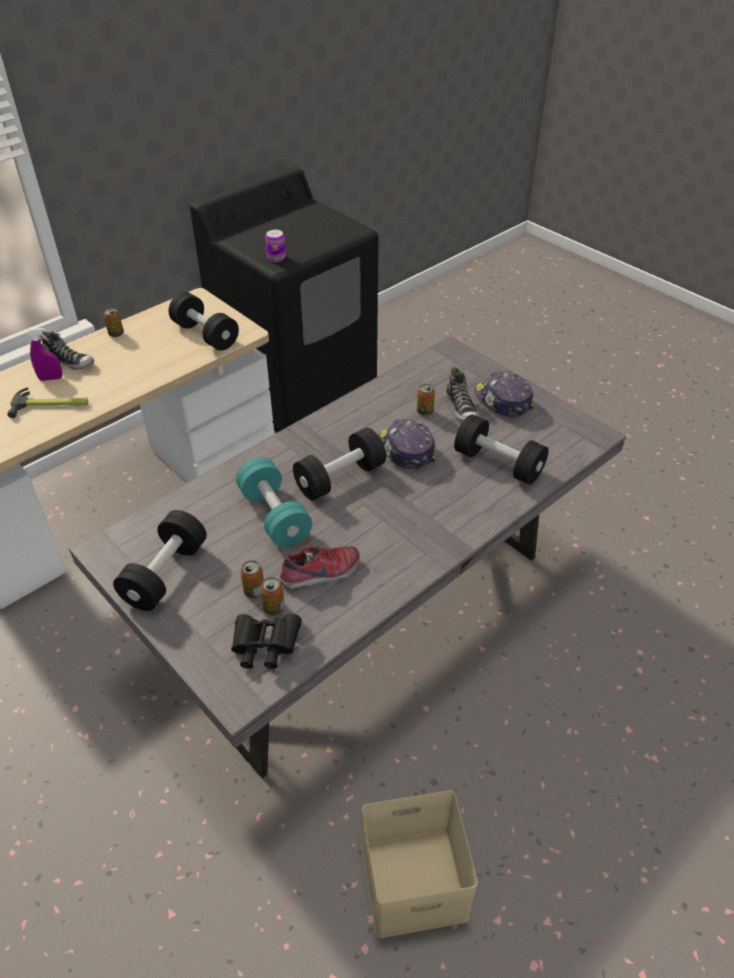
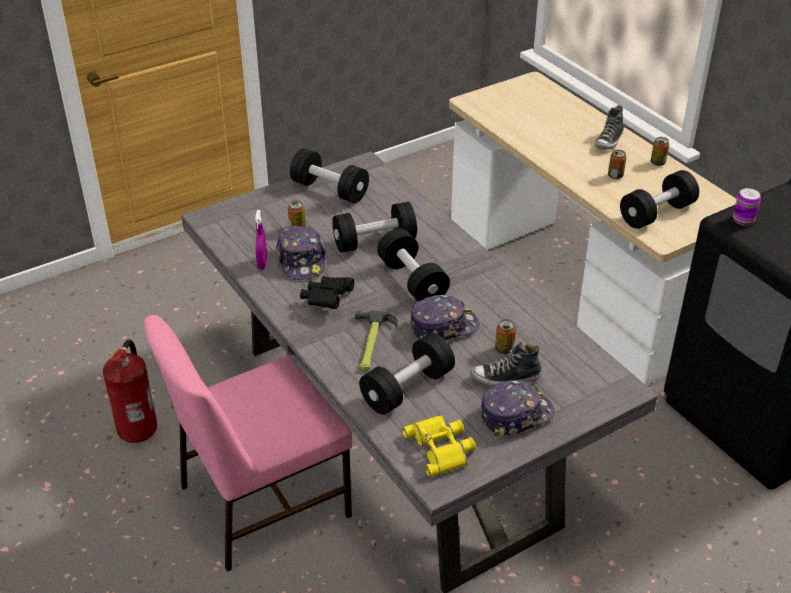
camera: 100 degrees right, 5 degrees down
hammer [7,387,88,418] -> hammer moved to [355,310,397,371]
purple spray bottle [27,328,62,381] -> purple spray bottle moved to [255,210,267,270]
black binoculars [231,614,302,669] -> black binoculars moved to [300,276,354,309]
turquoise dumbbell [236,457,312,547] -> black dumbbell [332,202,417,253]
can [260,577,285,615] -> can moved to [608,150,627,179]
shoe [279,545,360,589] -> cap [276,226,326,280]
beige storage box [362,790,478,938] -> fire extinguisher [103,340,157,443]
none -> pink chair [144,315,352,571]
none -> yellow binoculars [402,415,476,477]

